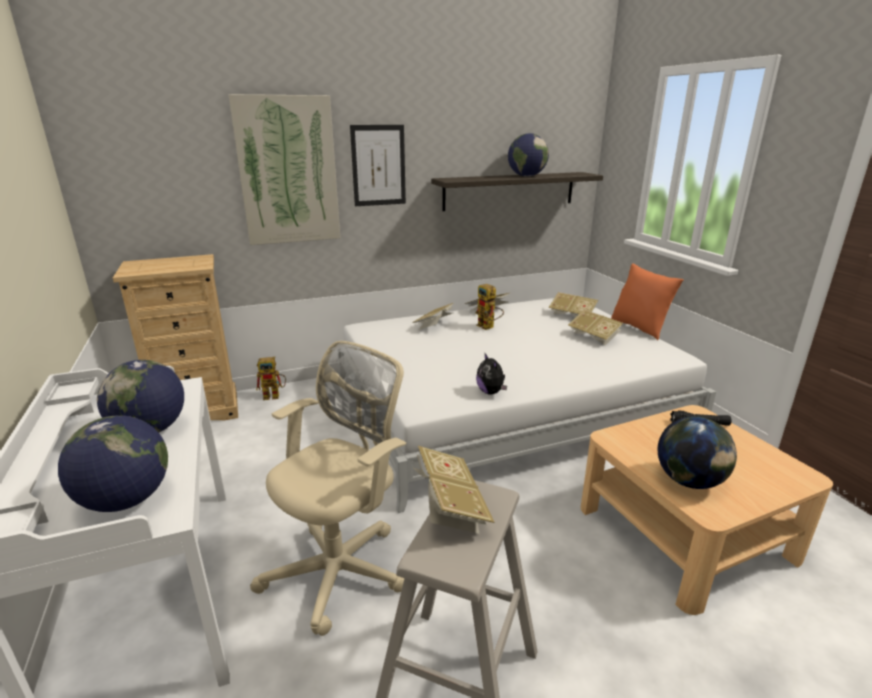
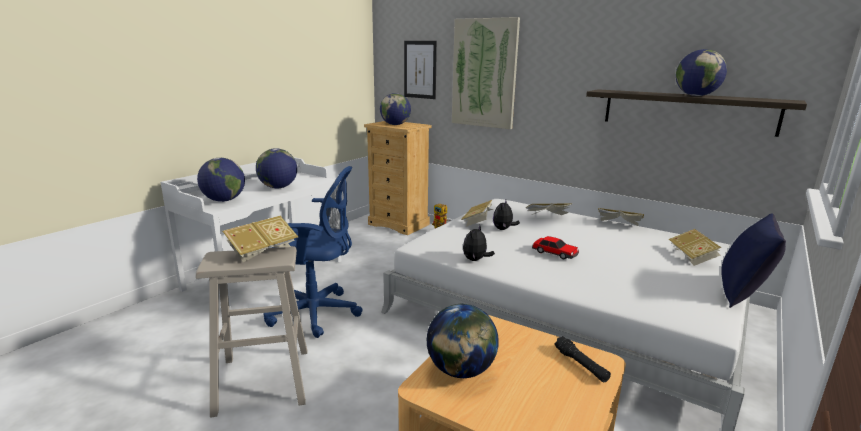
camera: 55 degrees right, 5 degrees down
beige office chair [250,341,406,636] -> blue office chair [263,166,363,338]
picture [350,125,406,206] -> picture moved to [404,41,437,99]
toy robot [476,284,504,330] -> none
book [568,309,623,345] -> book moved to [461,200,493,227]
orange pillow [611,263,683,340] -> blue pillow [721,213,786,308]
none -> globe [380,93,411,125]
none -> plush toy [493,200,520,230]
none -> toy car [532,236,579,259]

